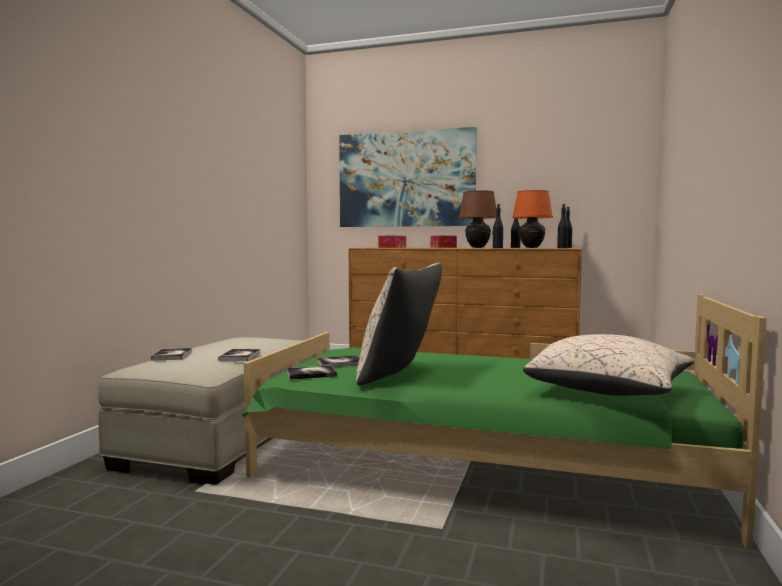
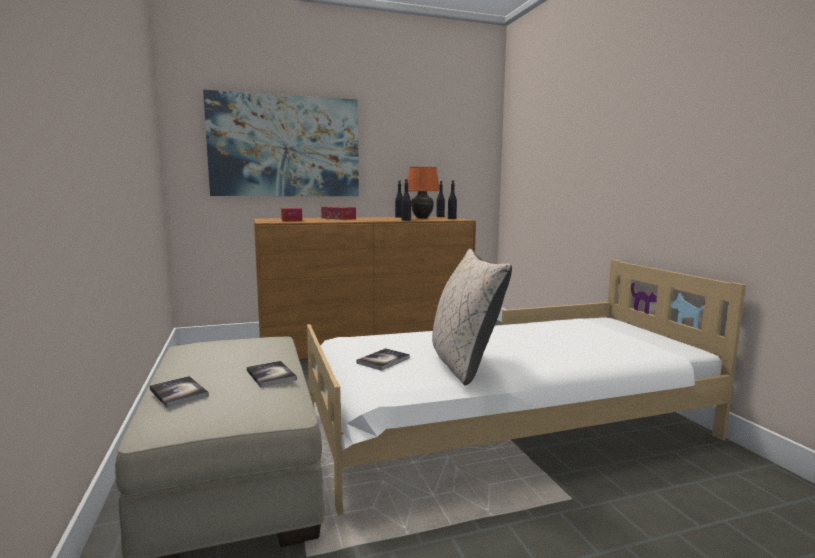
camera: 35 degrees left, 5 degrees up
green bed [242,294,767,550] -> white bed [307,260,746,515]
book [287,366,337,380] -> none
brown table lamp [459,190,497,248] -> none
beige pillow [523,334,695,396] -> none

